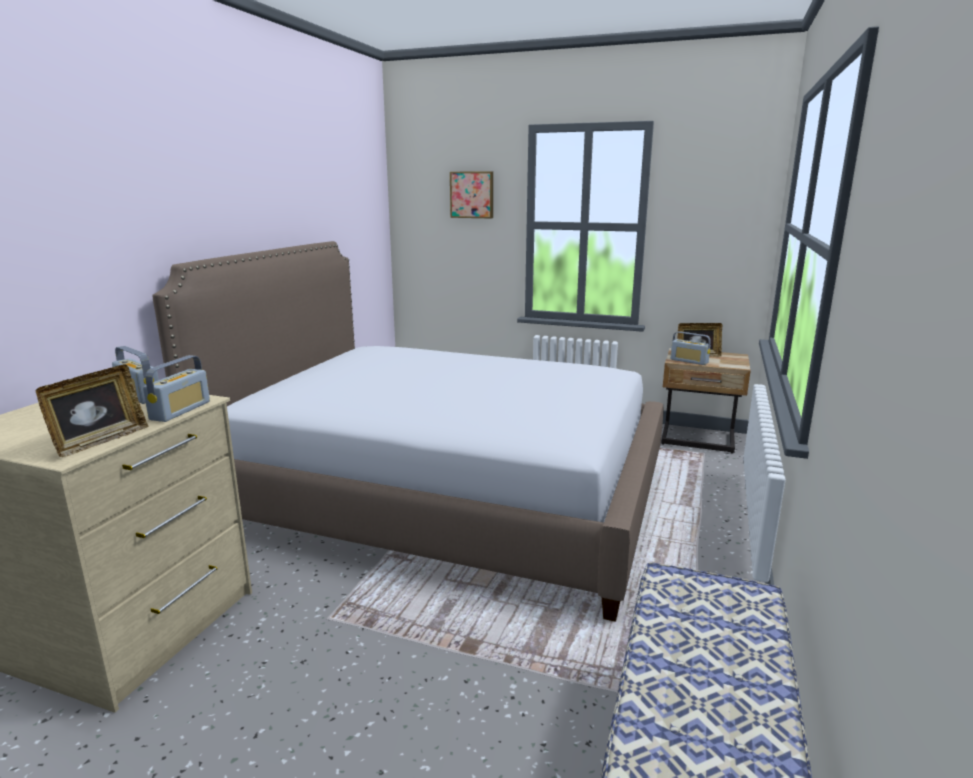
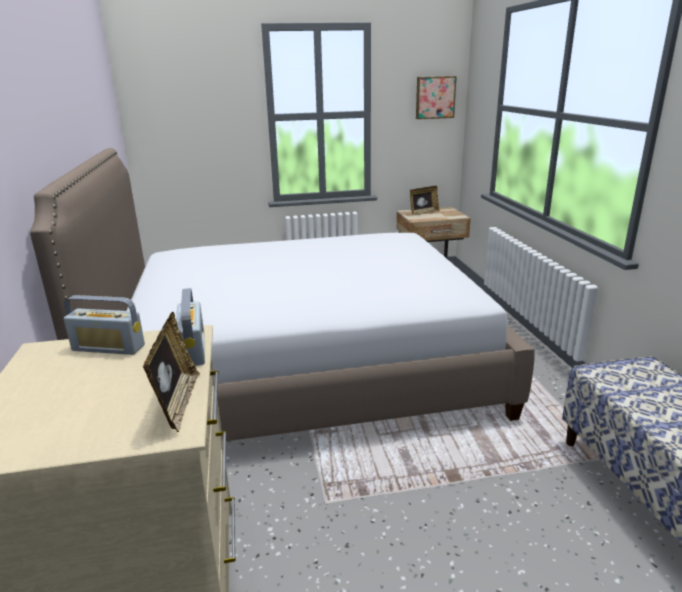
camera: 30 degrees left, 5 degrees up
picture [450,171,493,218] -> picture moved to [416,76,457,119]
radio [671,331,711,365] -> none

